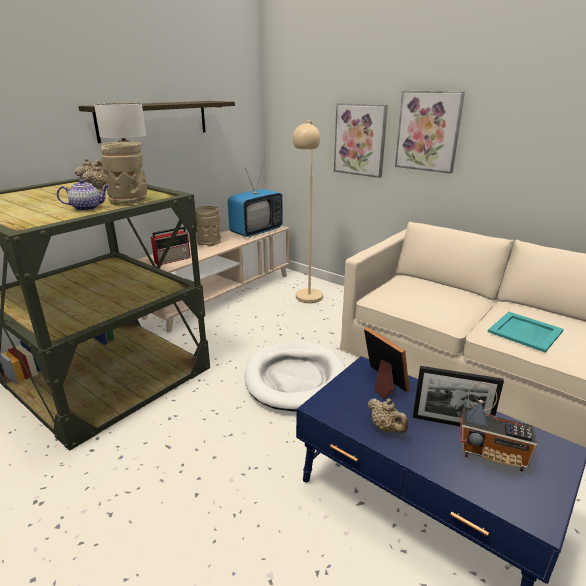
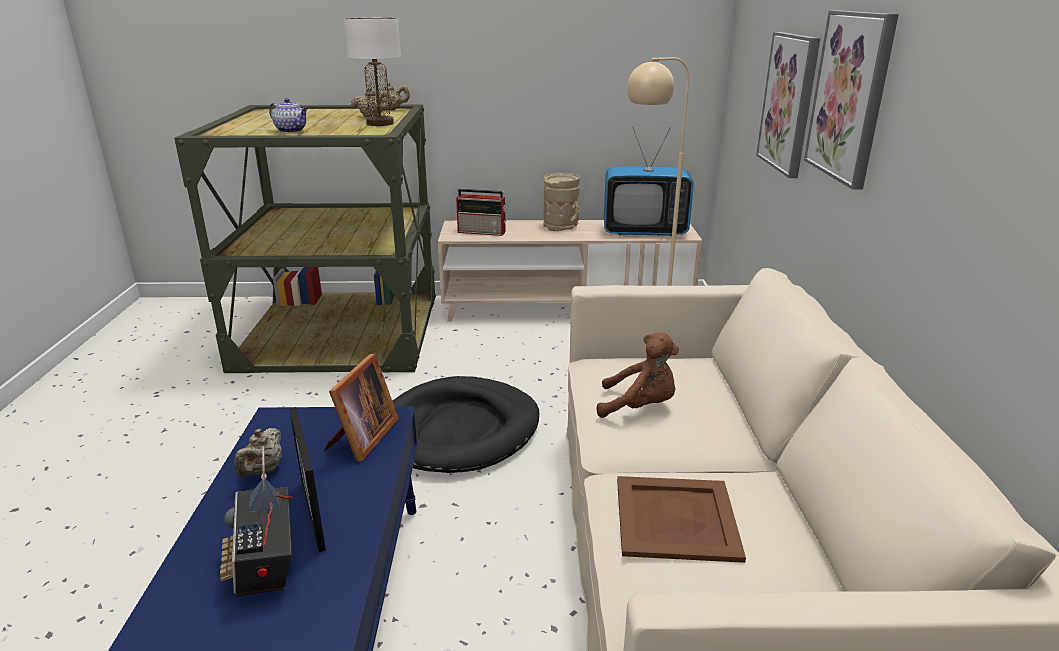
camera: 50 degrees right, 0 degrees up
shelf [78,101,235,143] -> none
beige vase [101,142,147,205] -> none
white dog bed [245,342,346,412] -> black dog bed [393,376,539,473]
turquoise tray [488,312,564,352] -> brown tray [617,476,746,563]
none -> brown plush toy [597,332,679,418]

